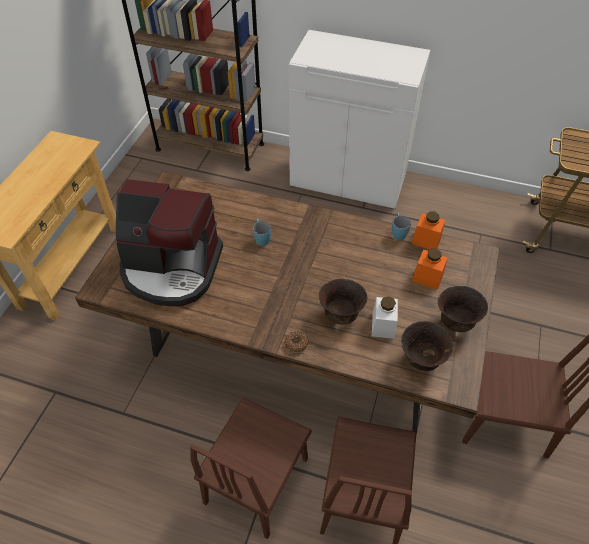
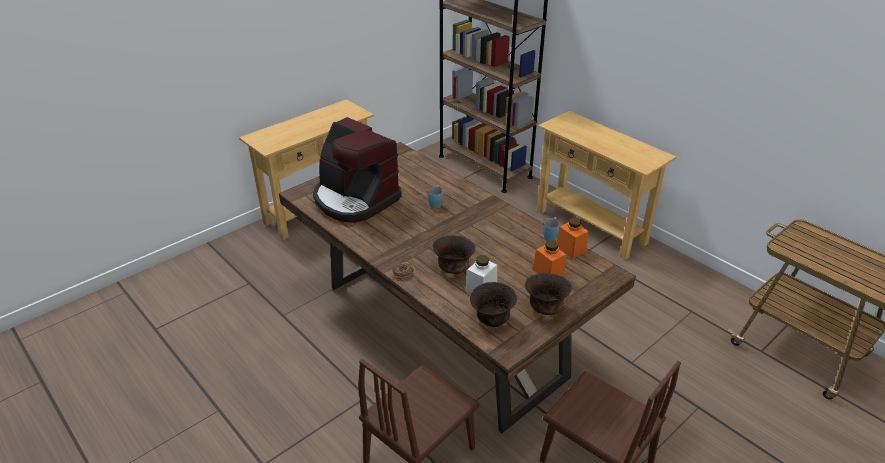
camera: 30 degrees right, 15 degrees down
brown chair [190,397,312,539] -> none
white cabinet [289,30,430,209] -> beige console table [537,111,676,260]

